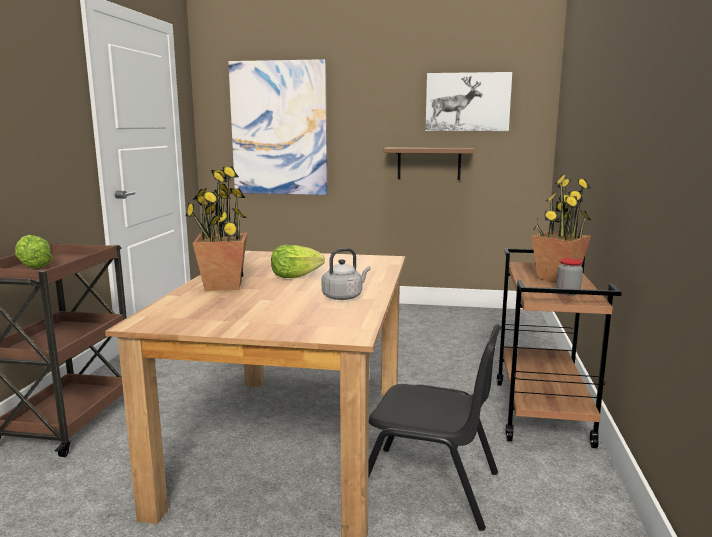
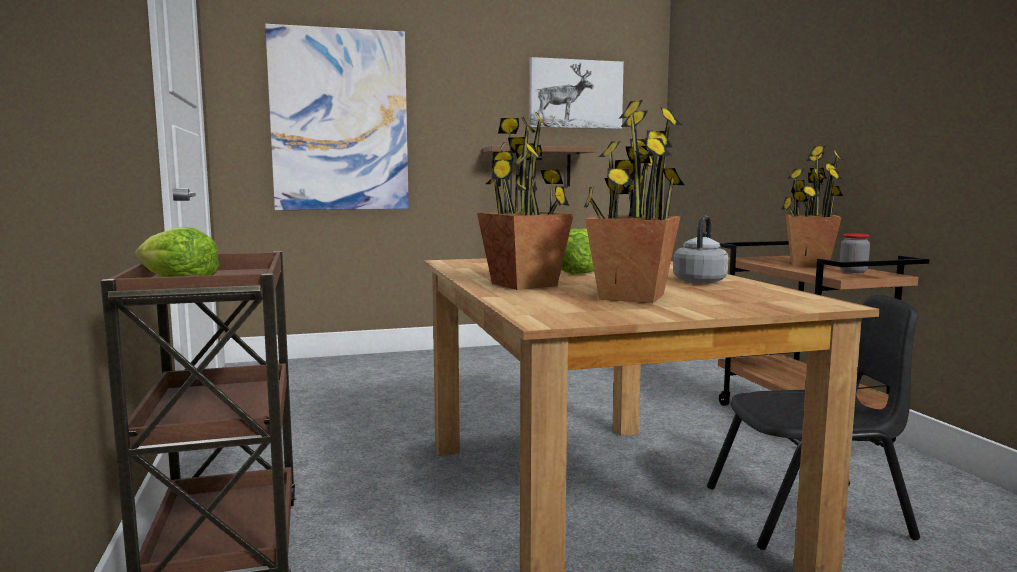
camera: 25 degrees left, 5 degrees down
none -> potted plant [584,100,685,303]

